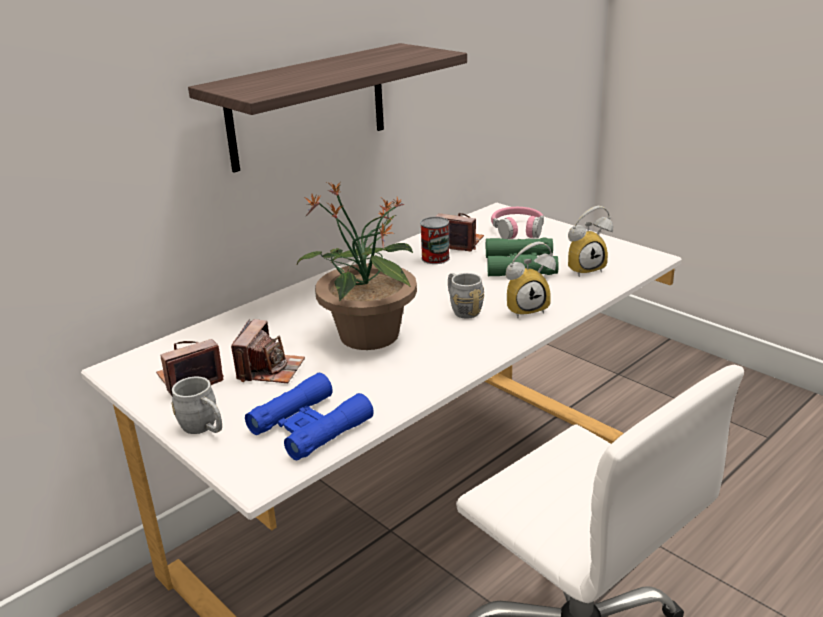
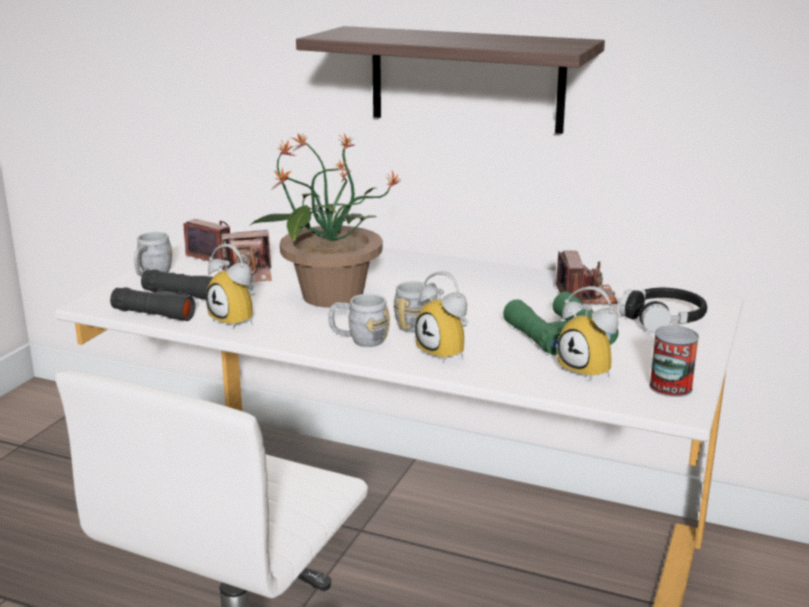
camera: 65 degrees right, 5 degrees down
blue binoculars [245,373,374,460] -> black binoculars [110,269,213,321]
can [420,217,450,264] -> can moved to [649,326,699,397]
pink headphones [491,207,544,239] -> black headphones [619,288,707,333]
none -> alarm clock [206,244,257,329]
none -> grey mug [328,294,390,347]

